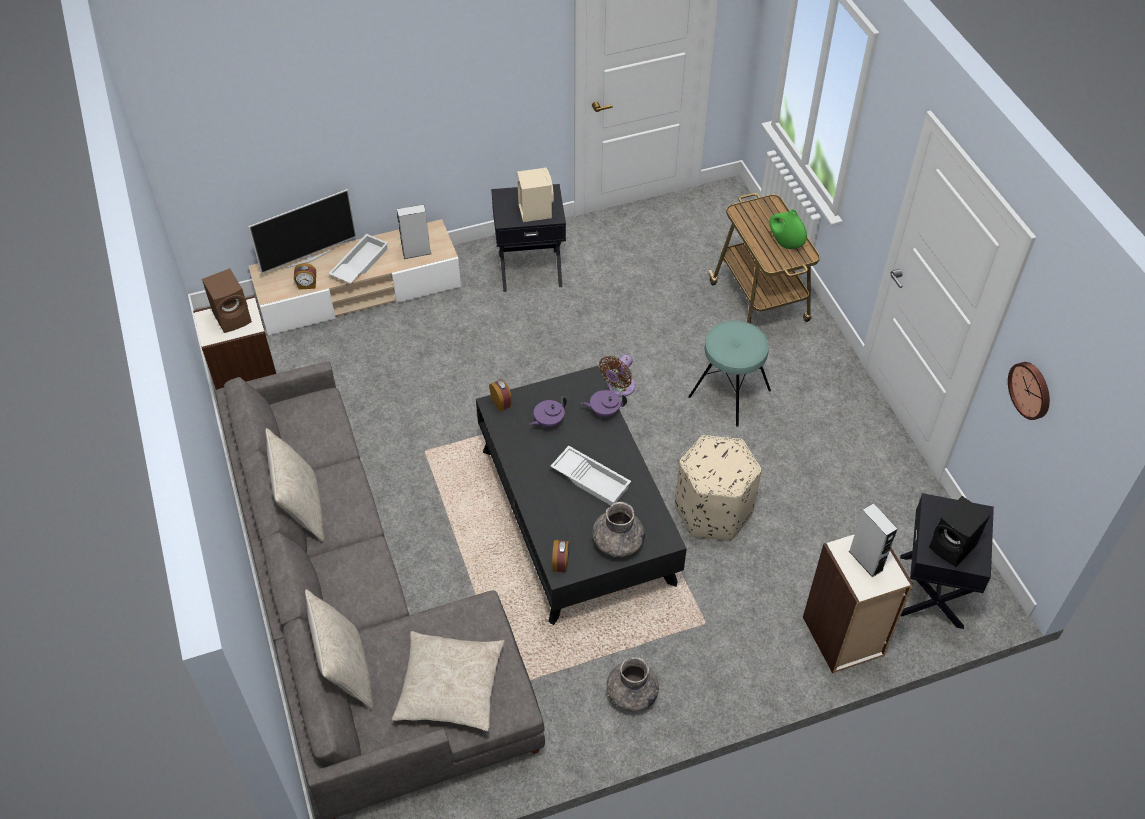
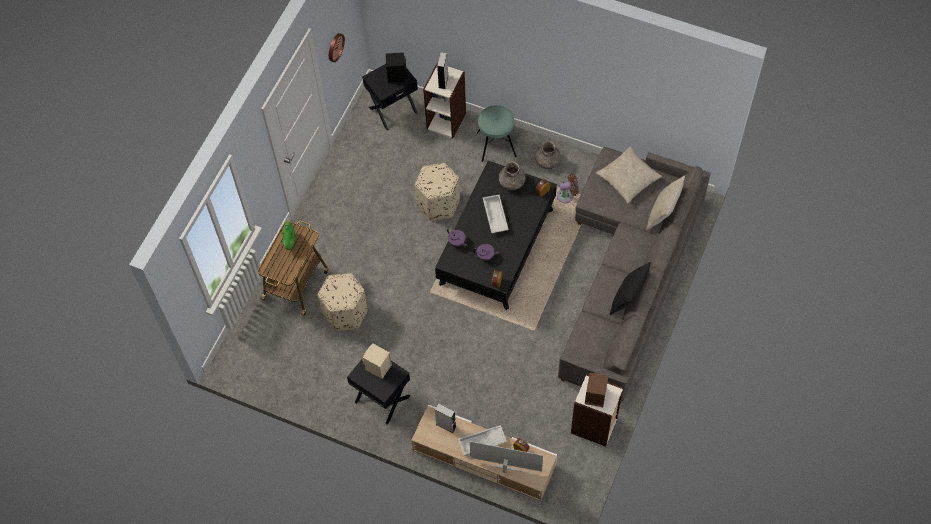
camera: 135 degrees left, 10 degrees up
beige pillow [266,428,324,542] -> black pillow [609,262,651,315]
brown fan [599,354,635,397] -> brown fan moved to [557,173,579,203]
turquoise stool [688,321,771,427] -> turquoise stool moved to [477,105,517,162]
none -> beige ottoman [318,273,368,331]

